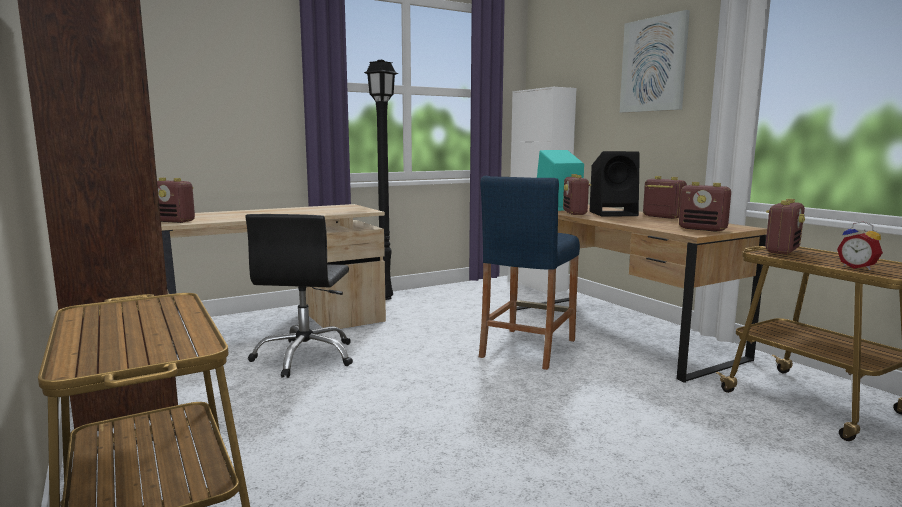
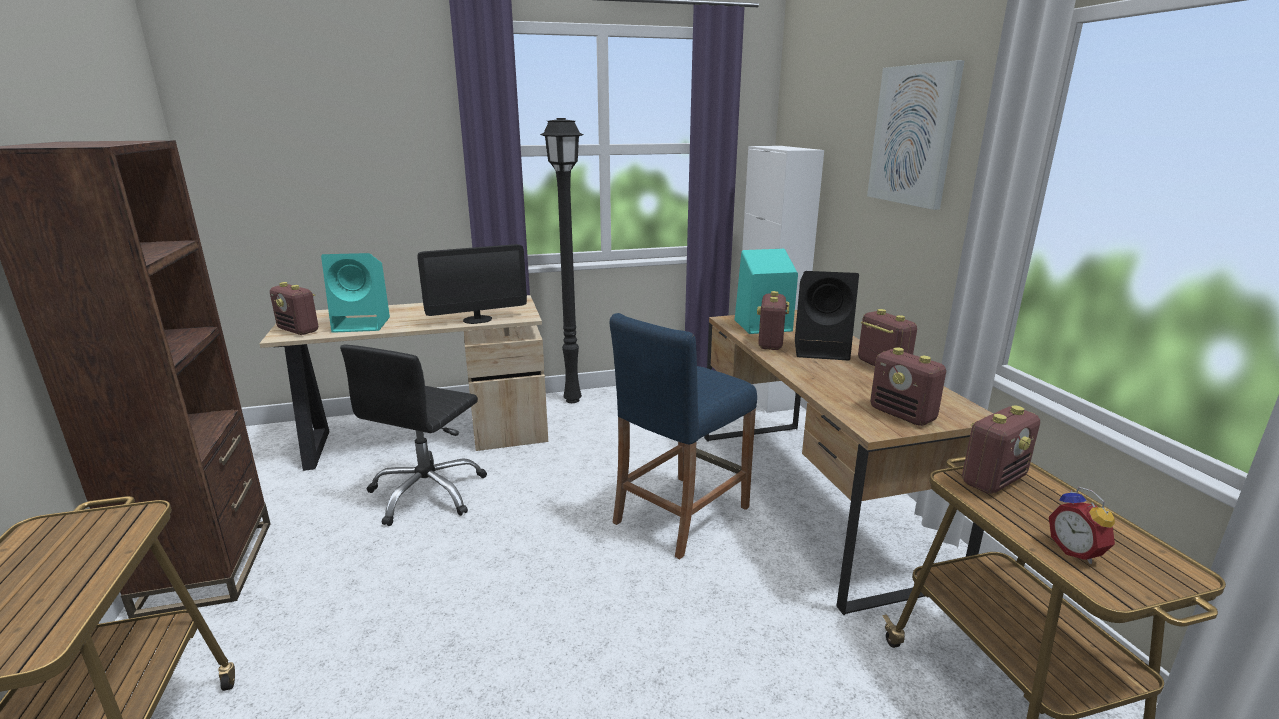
camera: 15 degrees right, 10 degrees up
none -> turquoise speaker [321,253,390,333]
none -> monitor [417,244,527,324]

